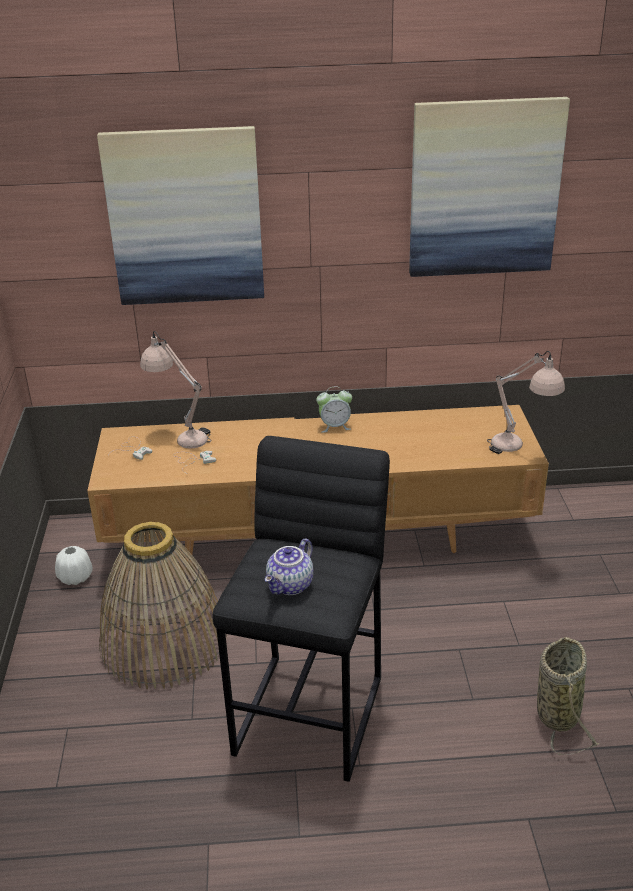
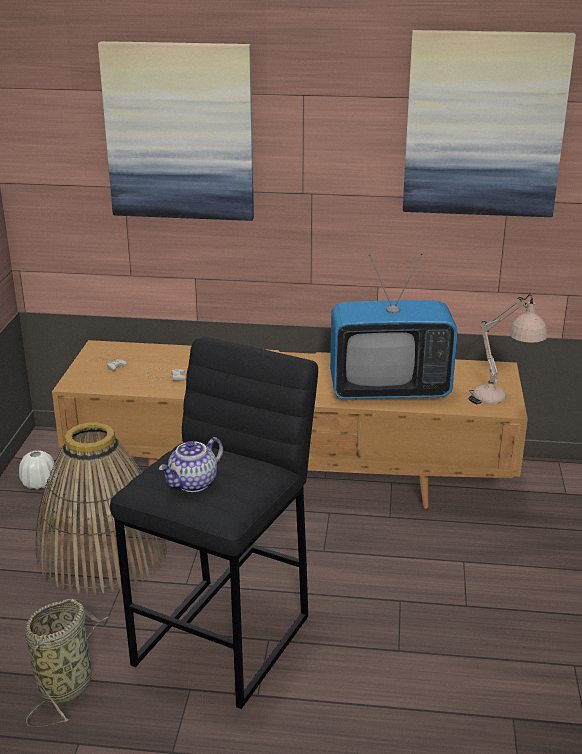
camera: 10 degrees right, 5 degrees down
beige table lamp [140,331,212,448] -> none
alarm clock [316,386,352,433] -> none
basket [537,637,599,755] -> basket moved to [25,599,109,727]
none -> television [330,253,458,399]

